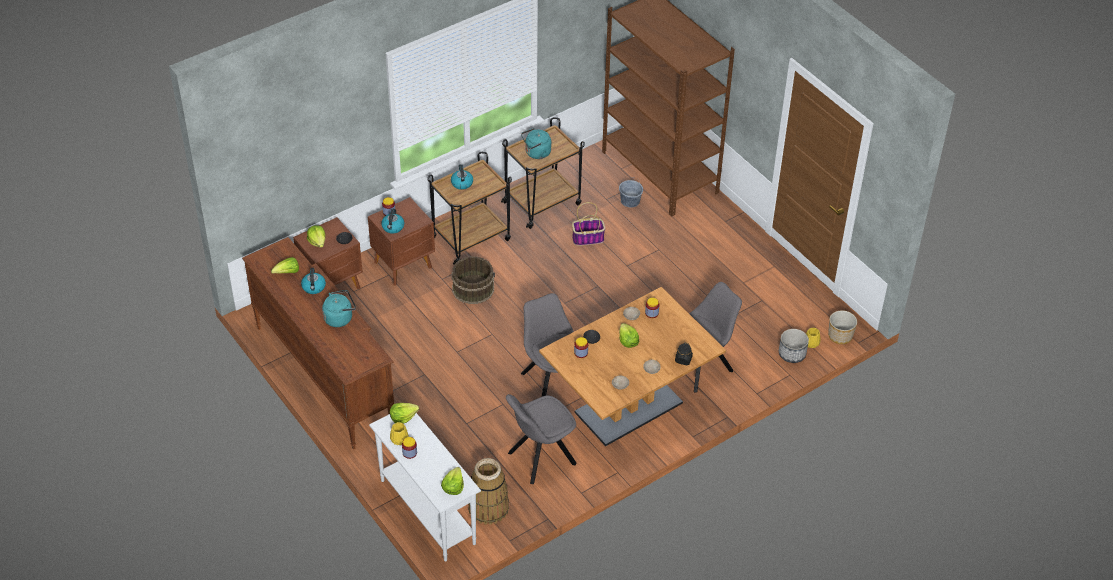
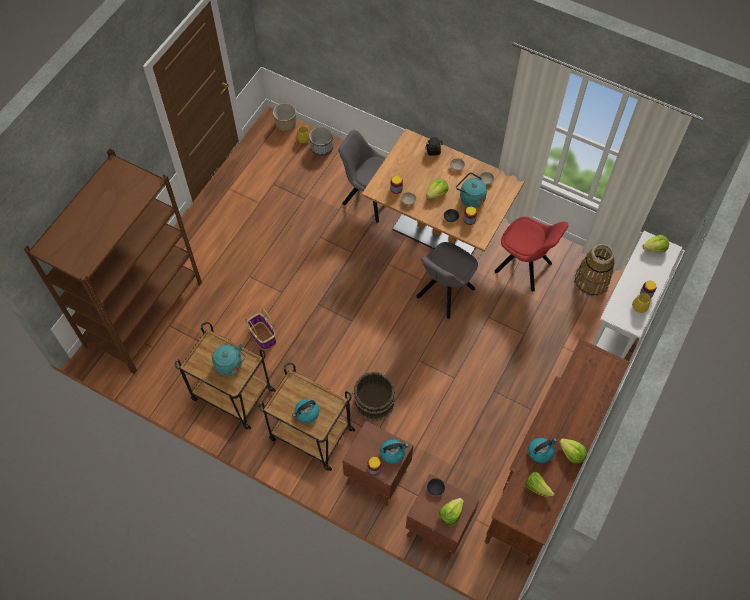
camera: 115 degrees left, 15 degrees up
turquoise kettle [322,290,356,327] -> turquoise kettle moved to [456,172,487,208]
lettuce [390,403,419,424] -> lettuce moved to [559,438,587,464]
grey chair [506,394,576,484] -> red chair [494,217,568,292]
grey bucket [619,177,643,207] -> none

